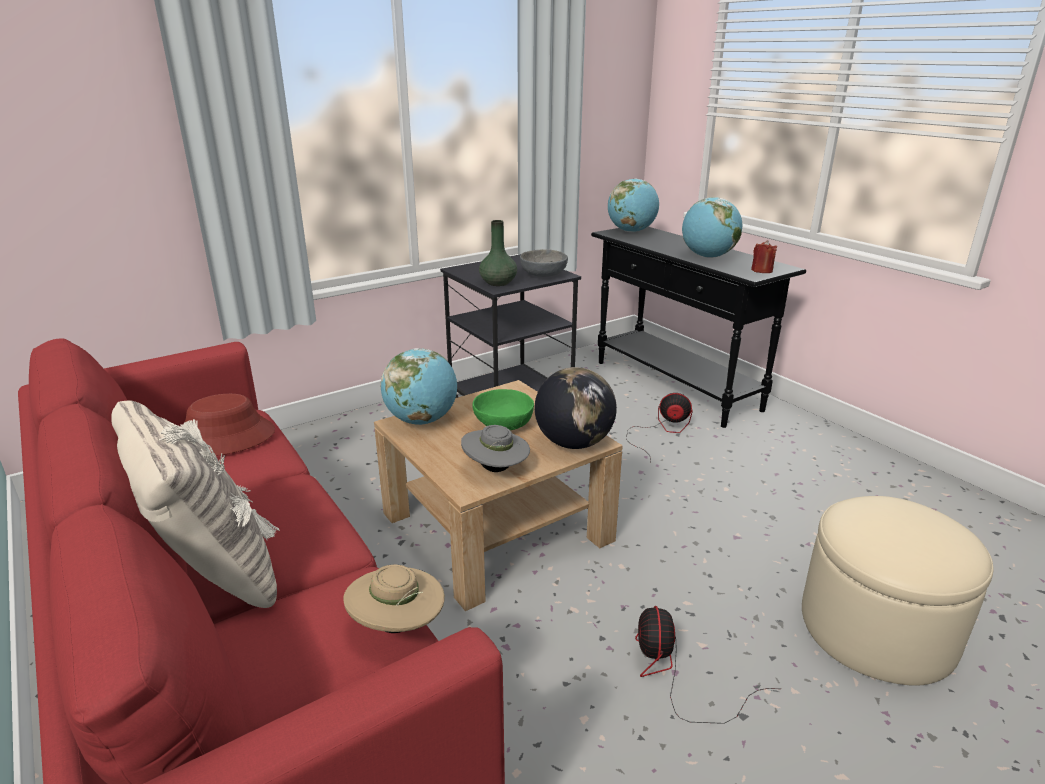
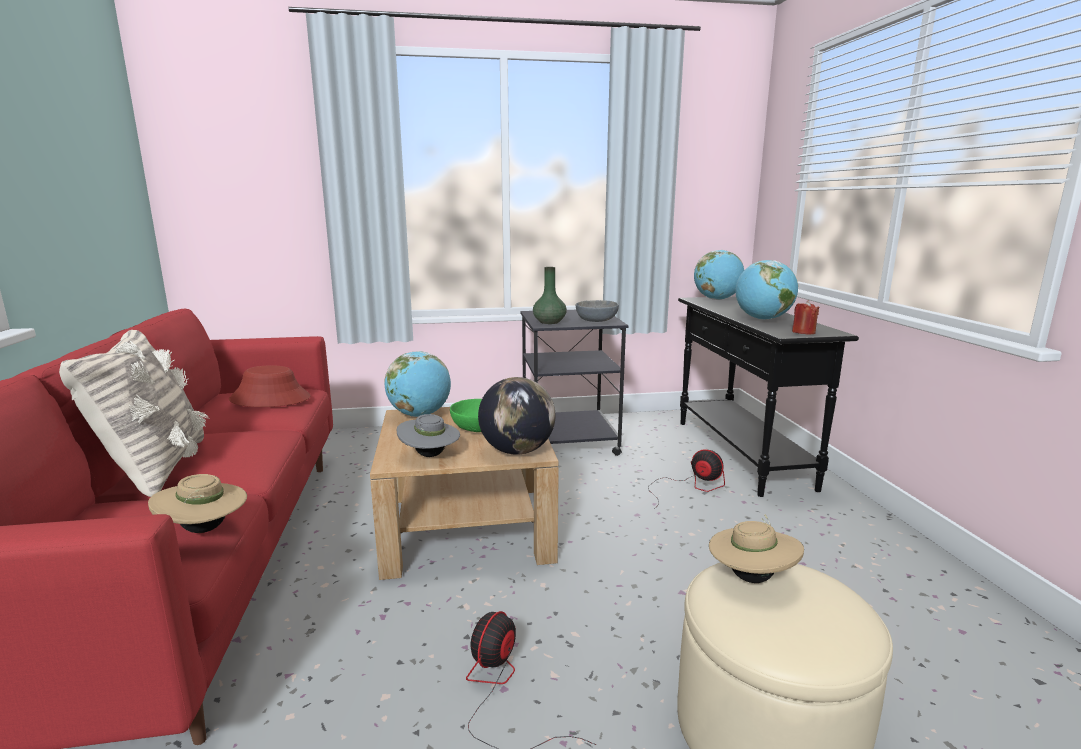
camera: 25 degrees right, 10 degrees down
none -> beige hat [709,515,804,583]

